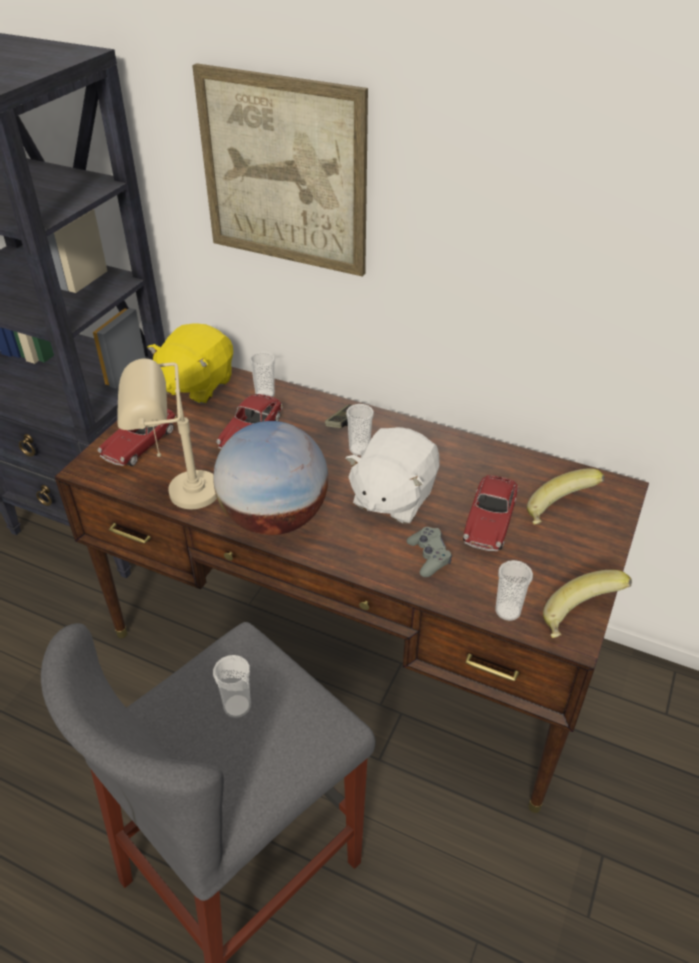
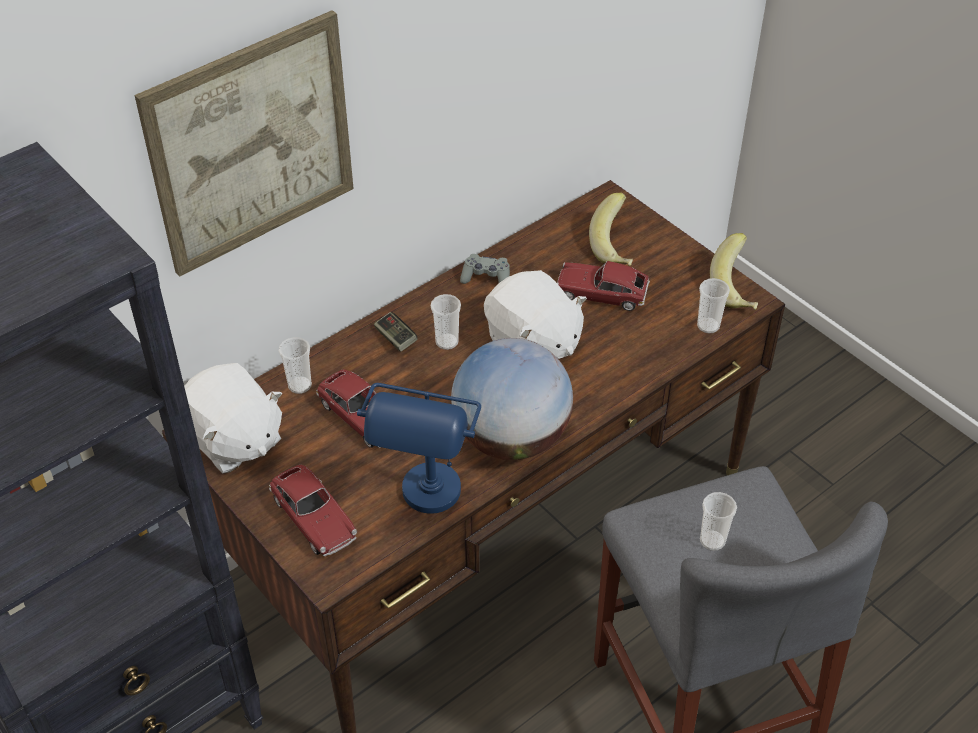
camera: 65 degrees left, 5 degrees up
beige table lamp [117,358,217,509] -> blue table lamp [357,383,481,514]
yellow plush toy [147,323,233,404] -> white plush toy [184,363,282,474]
grey game controller [407,527,452,577] -> grey game controller moved to [460,254,510,284]
toy car [463,475,518,551] -> toy car turned 150 degrees clockwise [557,261,650,311]

